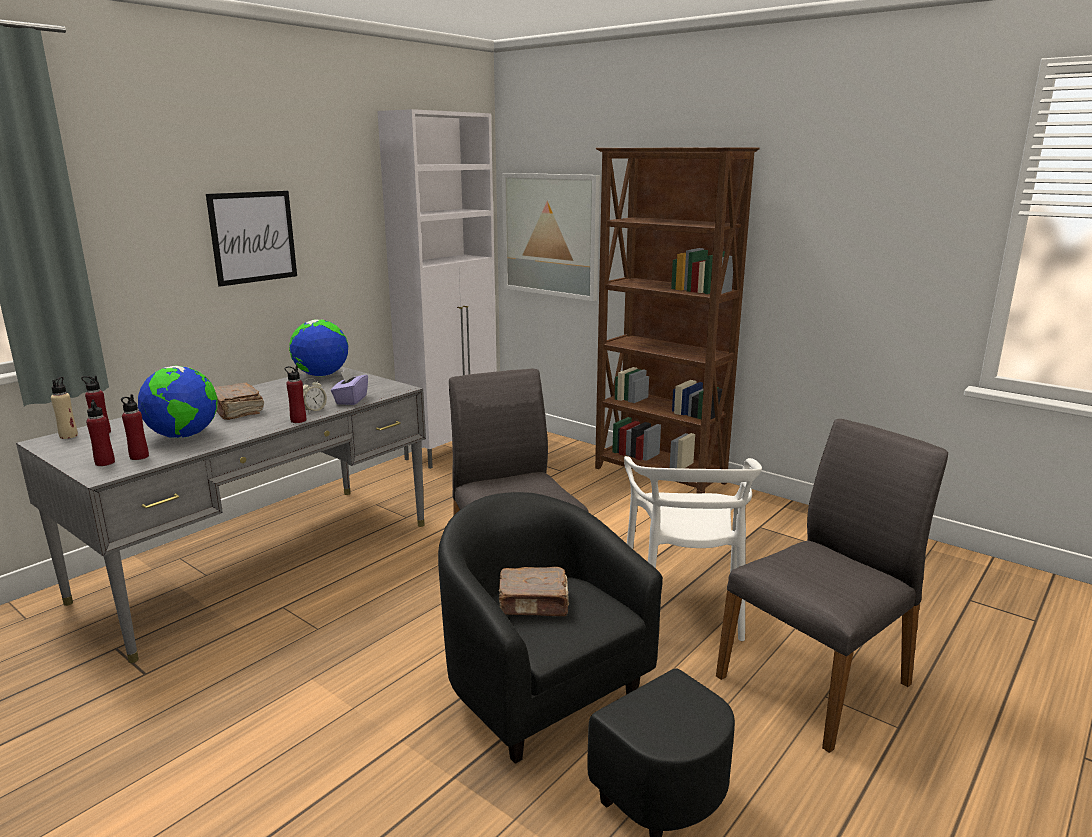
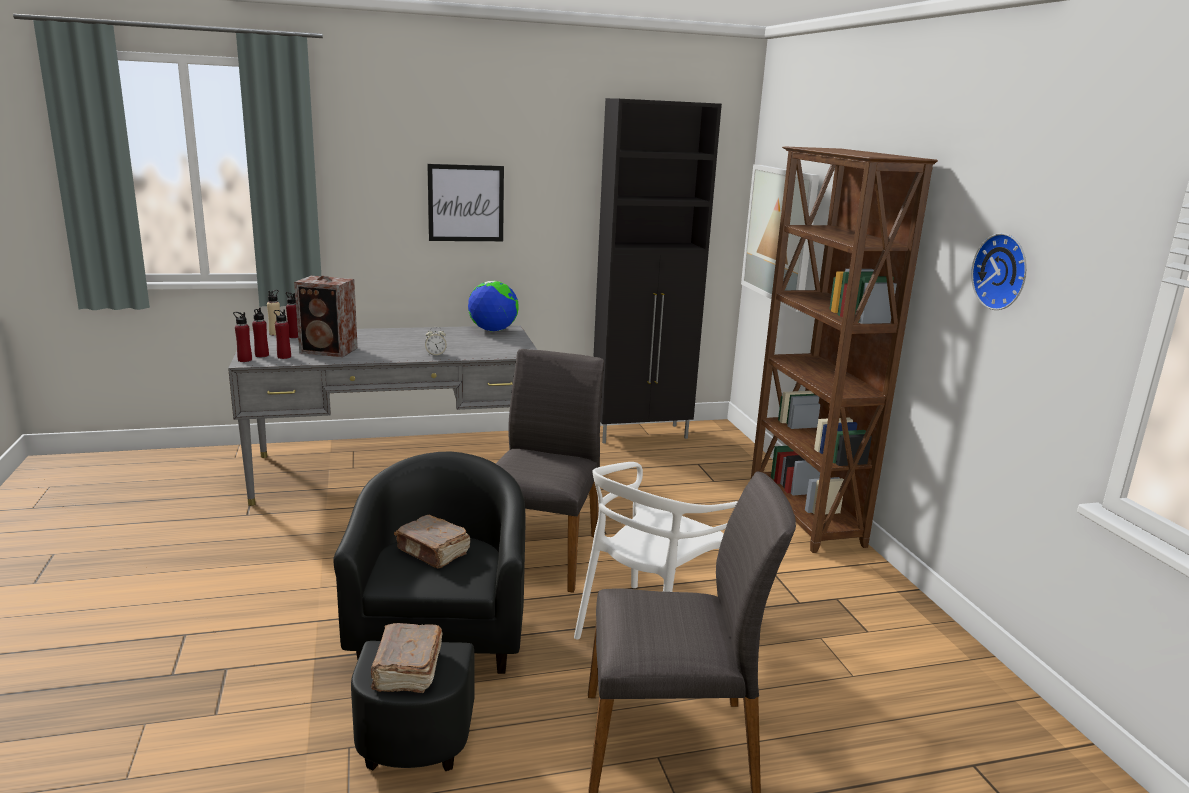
camera: 35 degrees right, 0 degrees up
globe [138,366,217,438] -> speaker [294,276,358,357]
brown book [214,383,264,420] -> brown book moved to [371,623,442,693]
red bottle [285,365,306,423] -> red bottle moved to [233,312,252,362]
purple tissue box [331,368,368,405] -> none
white cabinet [377,109,497,469] -> black cabinet [593,98,722,444]
none -> wall clock [971,233,1027,310]

